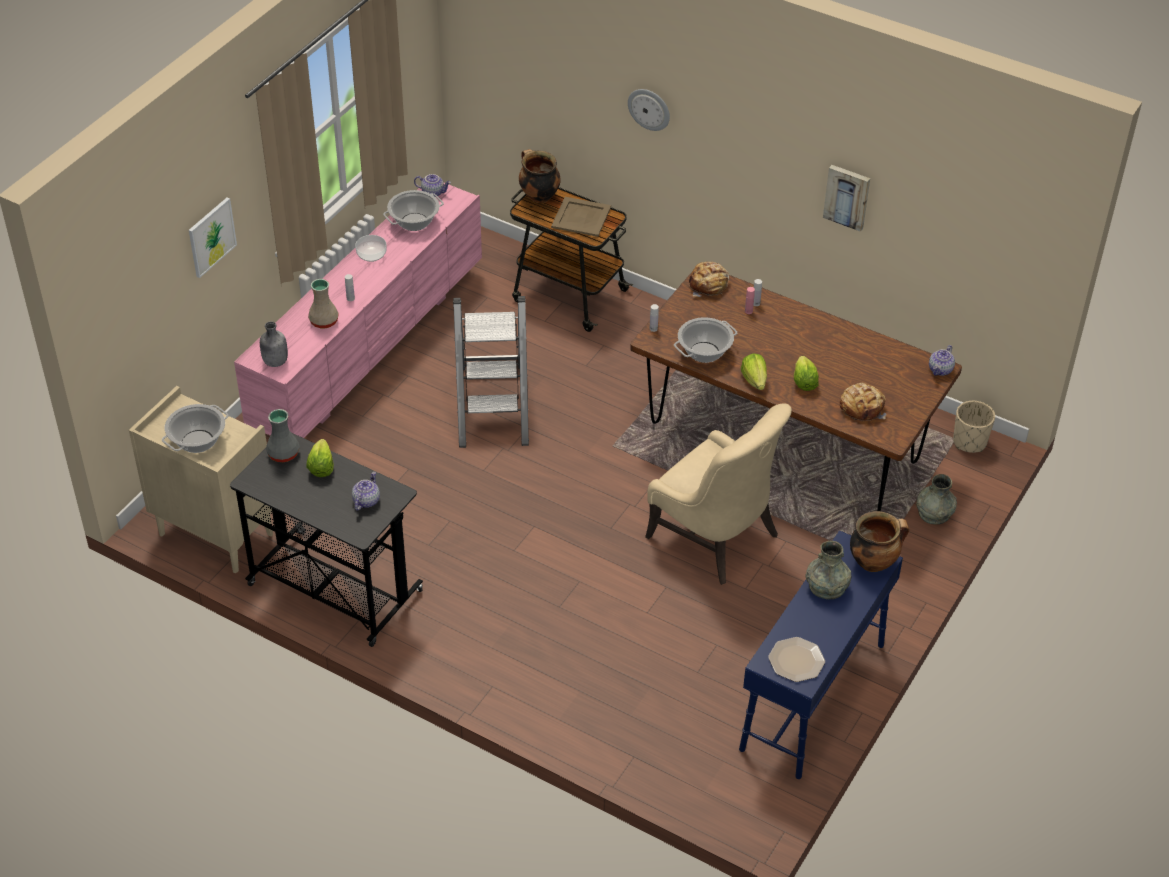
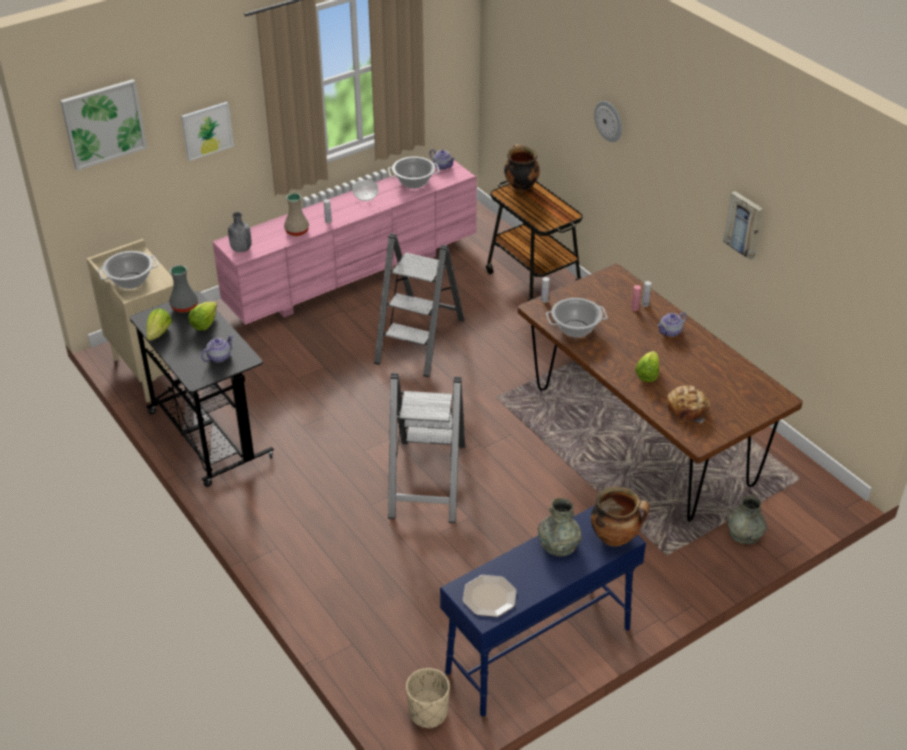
camera: 25 degrees right, 5 degrees down
beige tray [551,197,611,237] -> none
beige chair [645,403,792,585] -> none
bread [689,262,729,297] -> none
lettuce [741,354,767,390] -> lettuce moved to [146,308,172,341]
teapot [929,345,955,376] -> teapot moved to [657,312,687,337]
beige planter [953,401,995,453] -> beige planter moved to [406,668,450,729]
none -> picture [60,79,147,170]
none -> grey step ladder [388,373,465,524]

